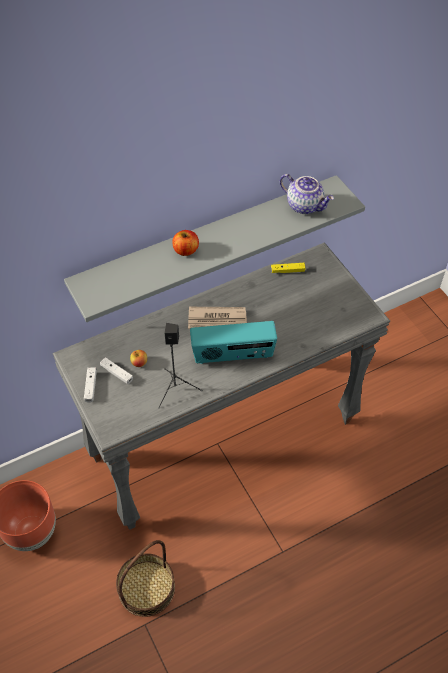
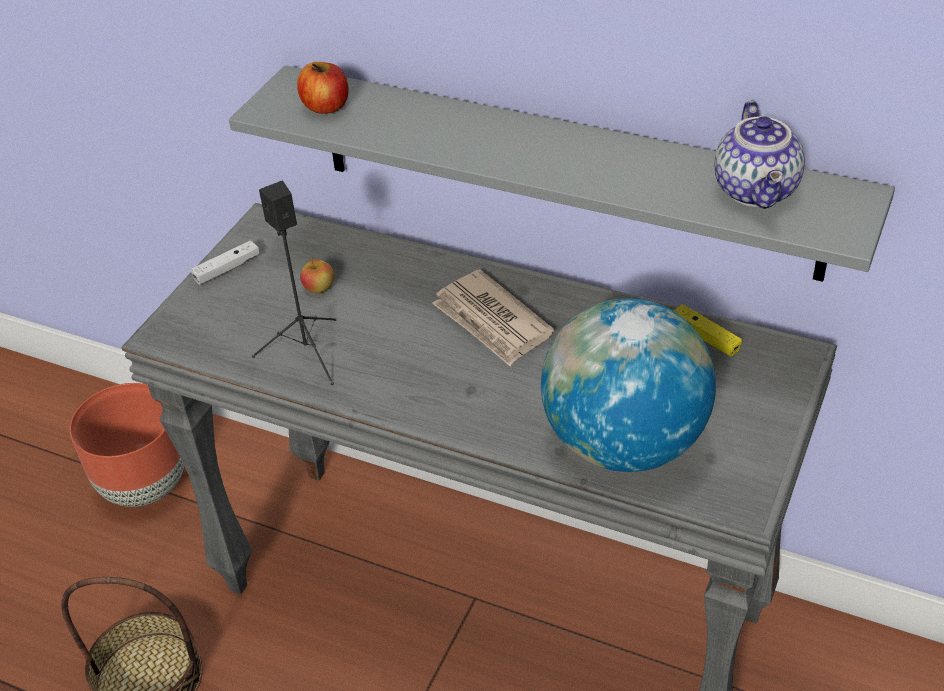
camera: 55 degrees right, 10 degrees down
white game controller [100,357,133,384] -> none
apple [172,230,199,256] -> apple moved to [297,62,349,114]
radio [190,321,277,364] -> none
none -> globe [541,298,716,472]

